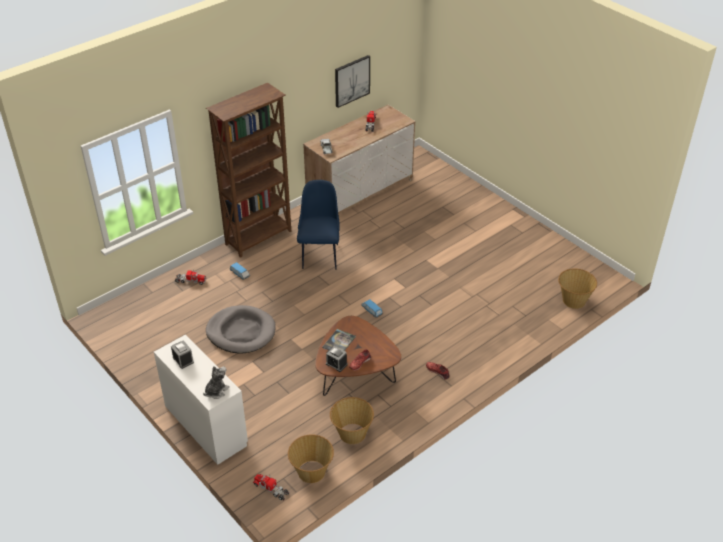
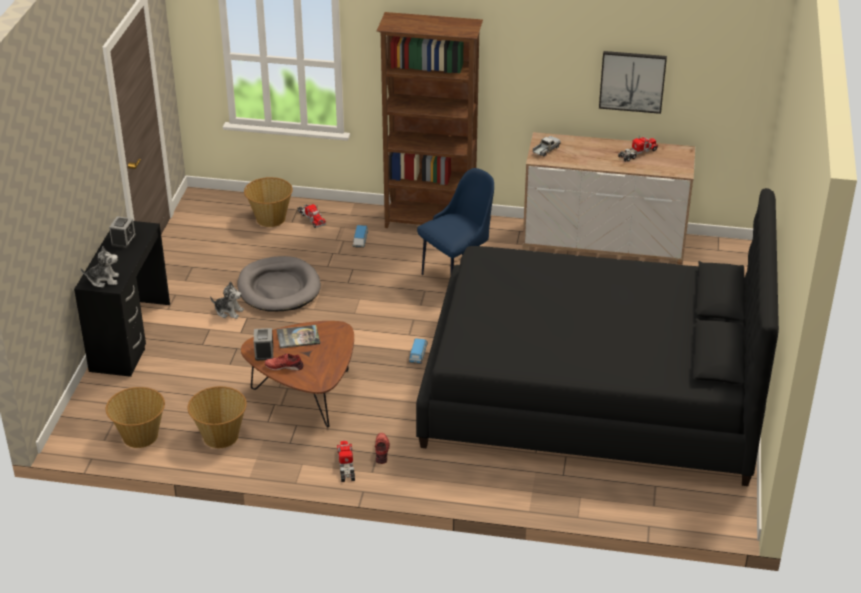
camera: 50 degrees right, 5 degrees down
white desk [154,334,248,465] -> black desk [74,221,170,377]
toy truck [253,474,289,501] -> toy truck moved to [337,441,355,482]
basket [558,268,597,309] -> basket moved to [244,177,293,227]
none -> plush toy [210,282,244,319]
none -> black bed [416,188,779,486]

